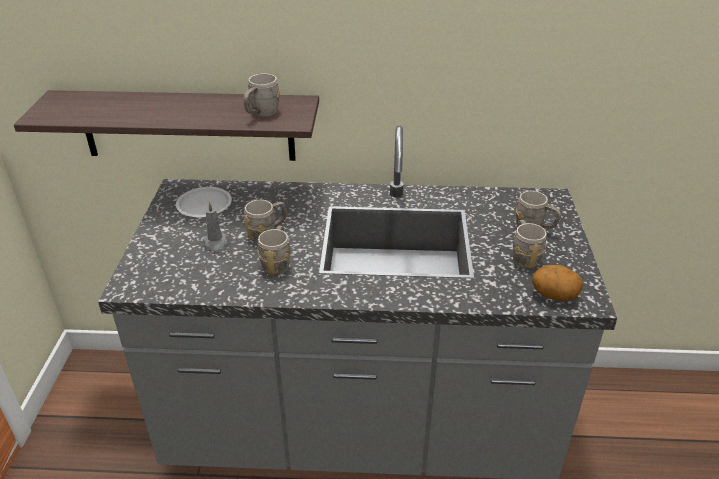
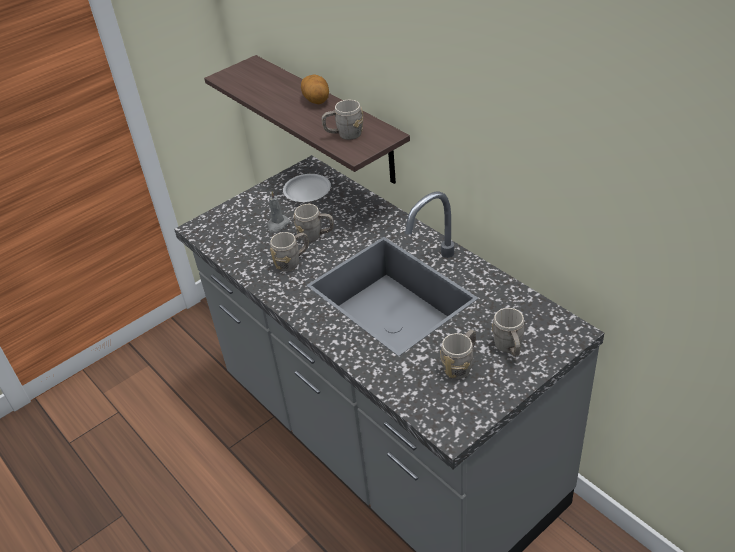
camera: 50 degrees right, 5 degrees up
potato [532,265,583,301] -> potato moved to [301,74,329,105]

